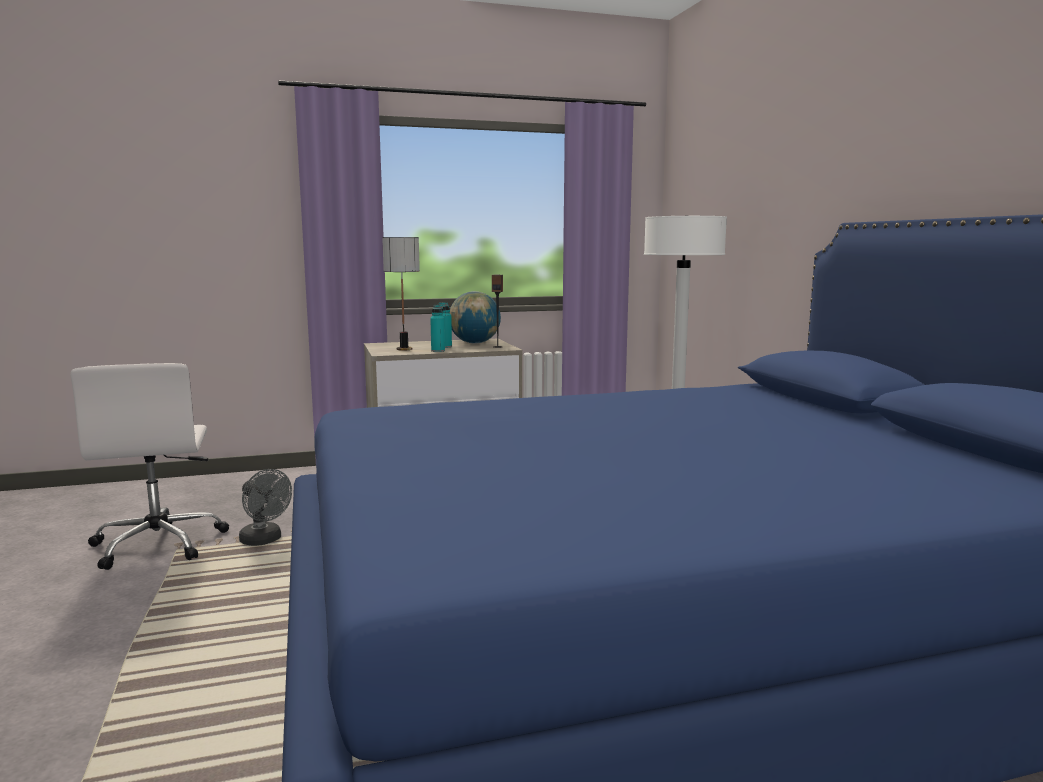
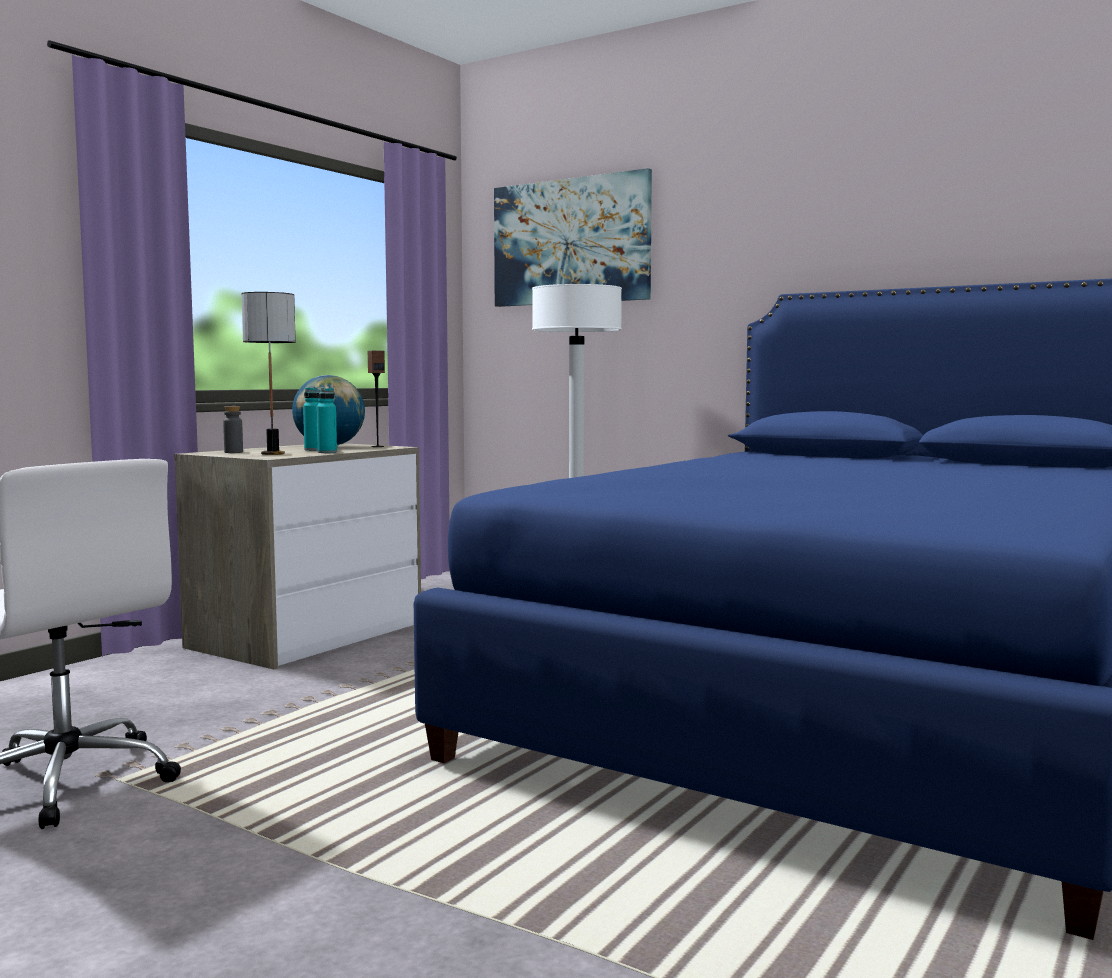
camera: 40 degrees left, 5 degrees down
grey fan [239,469,292,546] -> none
none -> grey bottle [223,406,243,453]
none -> picture [494,168,652,307]

